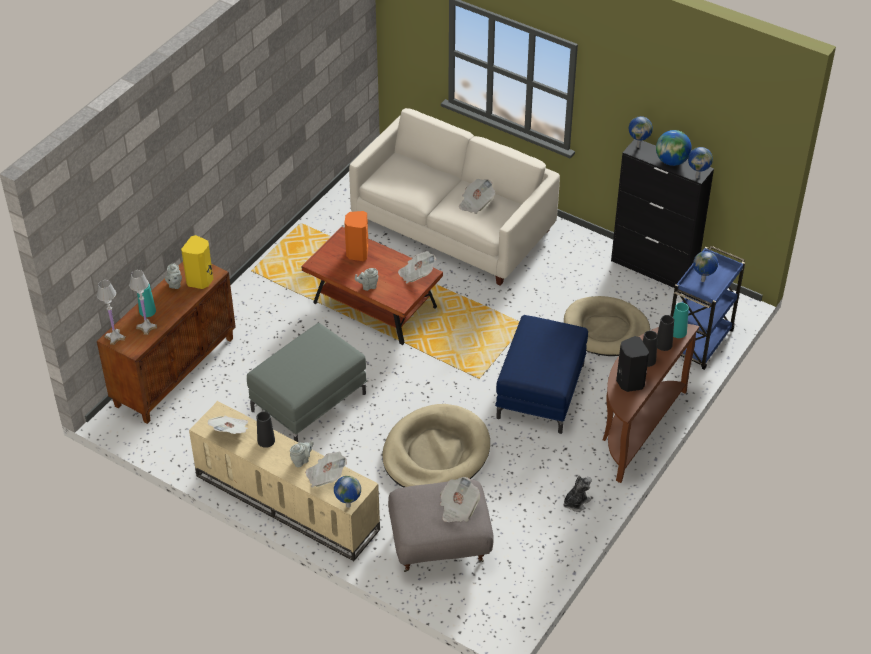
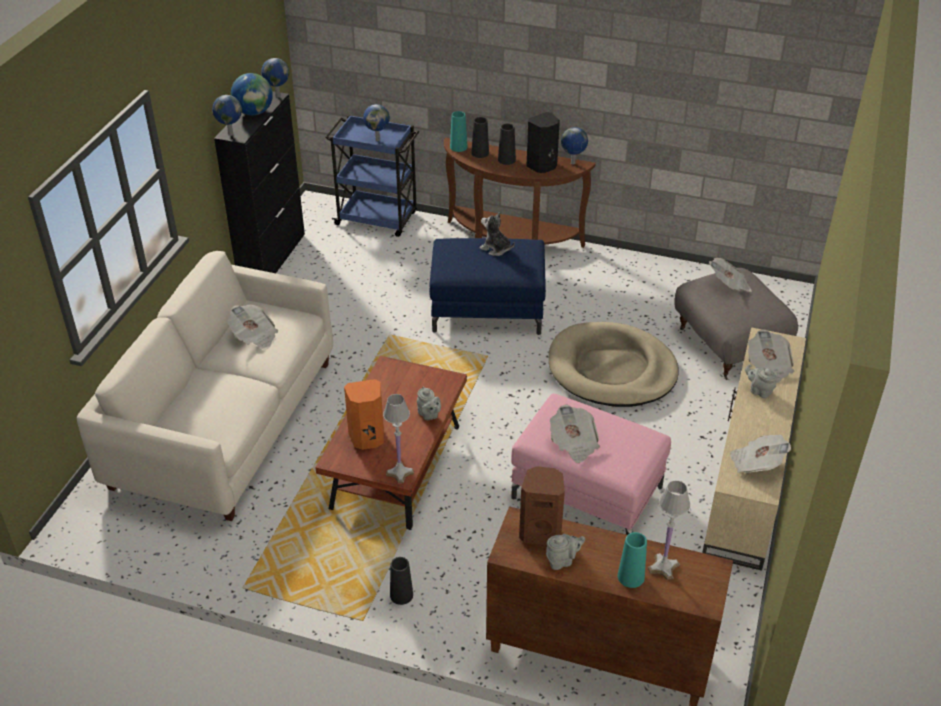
camera: 105 degrees left, 5 degrees down
white table lamp [97,280,125,345] -> white table lamp moved to [383,394,414,483]
yellow speaker [181,235,213,289] -> brown speaker [519,466,565,545]
grey ottoman [247,323,367,442] -> pink ottoman [511,393,671,535]
black vase [257,411,275,448] -> black vase moved to [390,557,413,605]
globe [334,476,361,508] -> globe moved to [561,127,588,165]
newspaper [398,251,436,283] -> newspaper moved to [550,404,600,463]
plush toy [563,476,592,512] -> plush toy moved to [480,212,515,256]
beige dog bed [564,296,650,356] -> none

